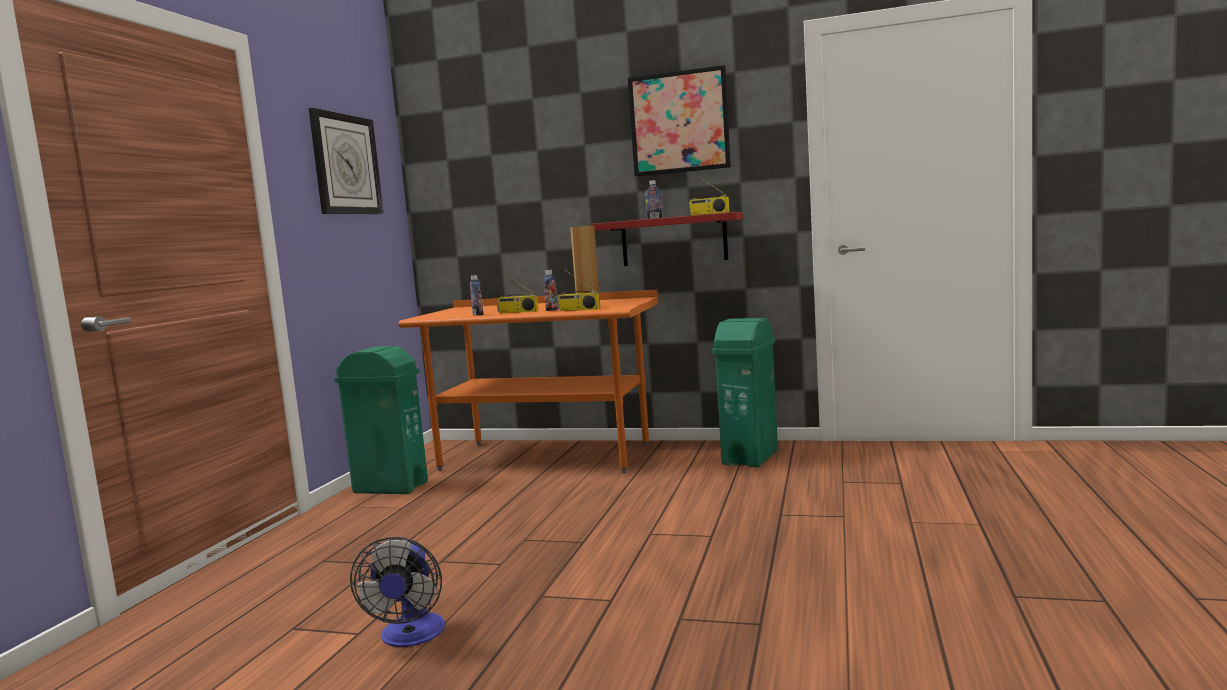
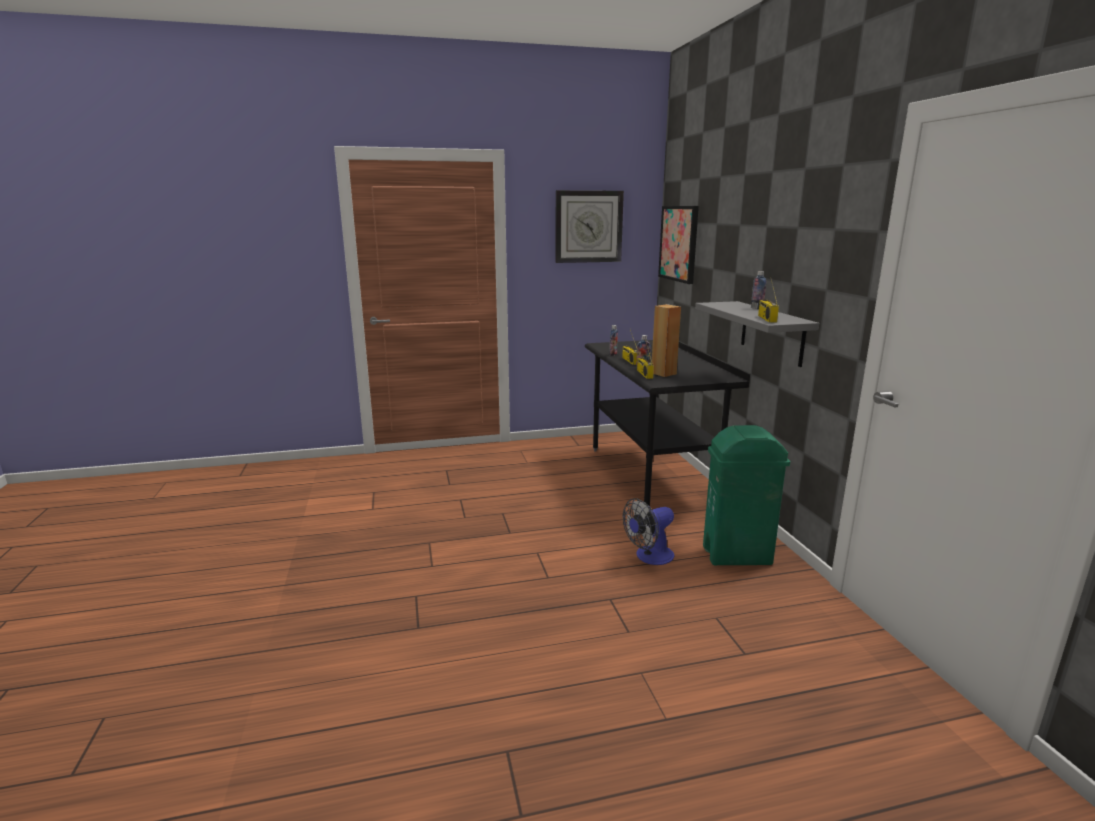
camera: 60 degrees right, 10 degrees up
green trash can [334,346,428,494] -> none
fan [350,537,445,647] -> fan moved to [623,498,674,565]
orange desk [399,290,658,473] -> black desk [585,340,750,506]
red shelf [591,212,743,266] -> grey shelf [695,301,819,367]
picture [628,65,731,176] -> picture moved to [658,206,699,284]

